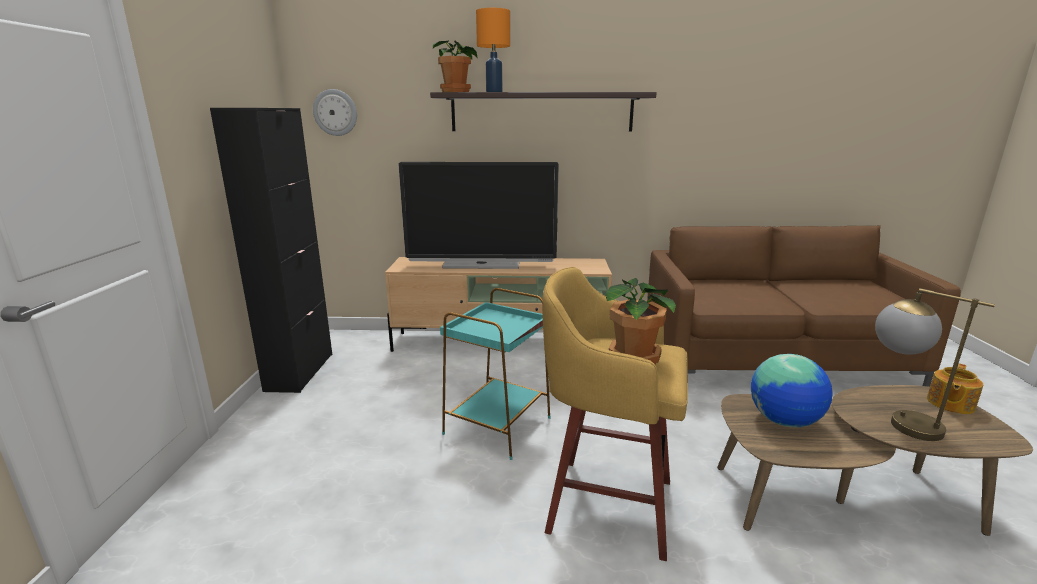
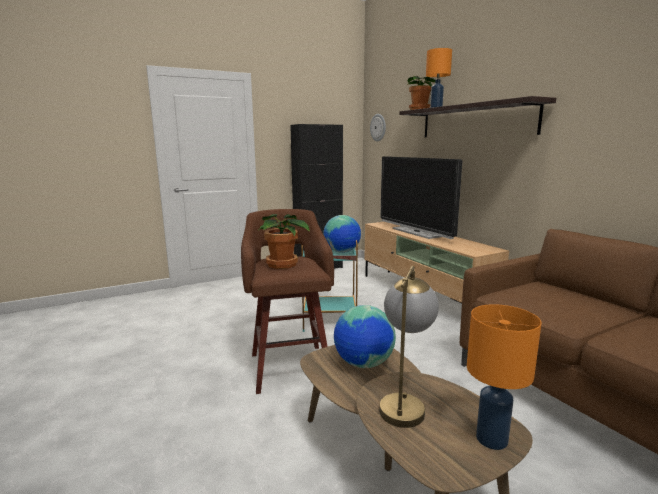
camera: 60 degrees right, 5 degrees down
yellow stool [542,267,688,561] -> brown stool [241,209,334,394]
teapot [927,363,983,414] -> orange table lamp [467,304,541,450]
none -> globe [323,215,361,253]

